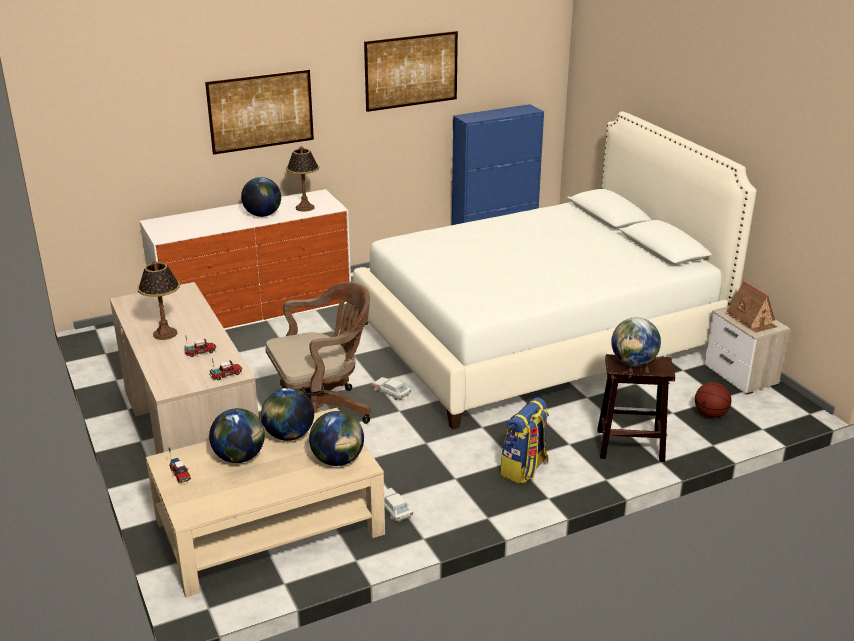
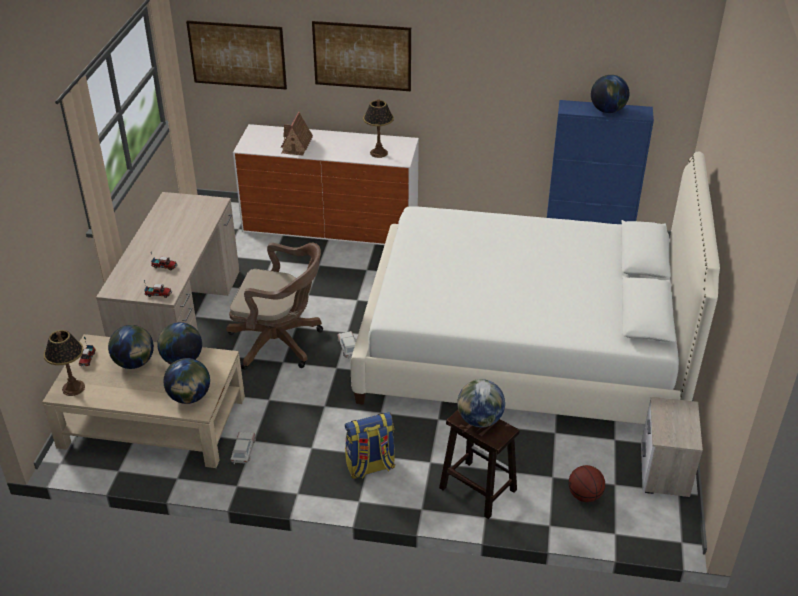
camera: 35 degrees right, 10 degrees up
table lamp [137,261,180,340] -> table lamp moved to [43,330,85,396]
globe [241,177,281,217] -> globe moved to [591,75,629,113]
picture [364,31,458,112] -> picture moved to [186,21,287,90]
toy house [727,280,777,333] -> toy house moved to [281,111,313,155]

